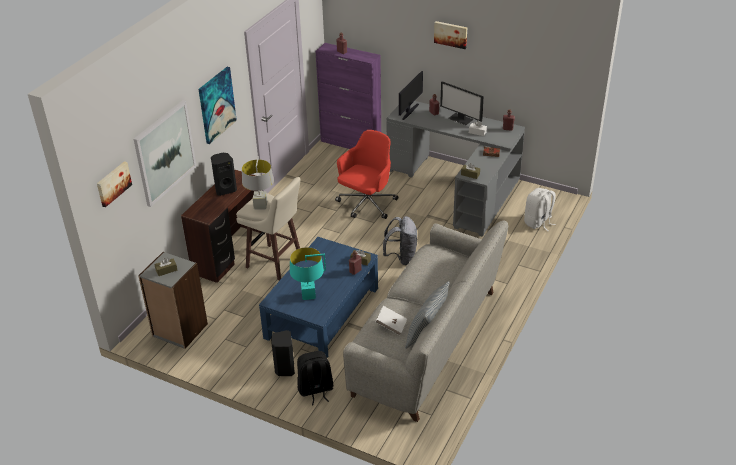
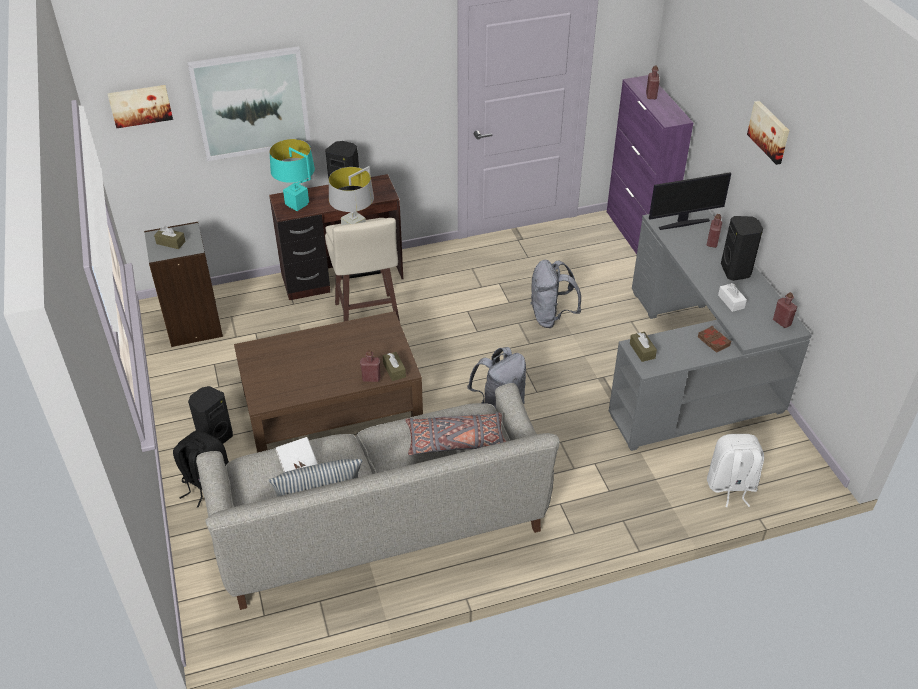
camera: 45 degrees right, 5 degrees up
picture [198,67,237,144] -> none
blue coffee table [259,237,378,358] -> brown coffee table [234,311,423,453]
turquoise table lamp [290,247,326,300] -> turquoise table lamp moved to [269,139,315,211]
red office chair [335,130,398,219] -> grey backpack [530,260,581,328]
monitor [440,81,484,125] -> black speaker [721,216,763,281]
none -> grey pillow [406,412,506,456]

